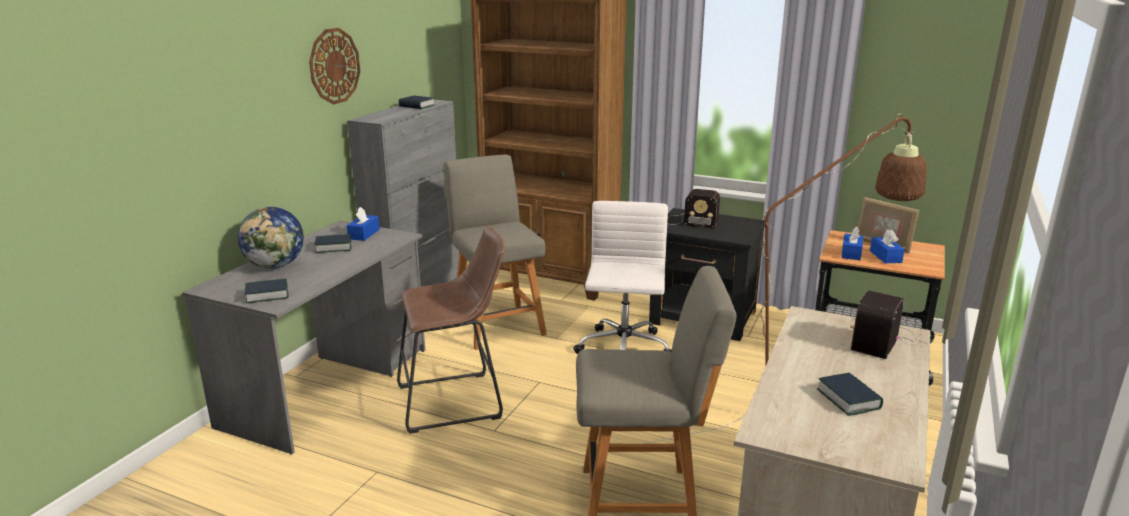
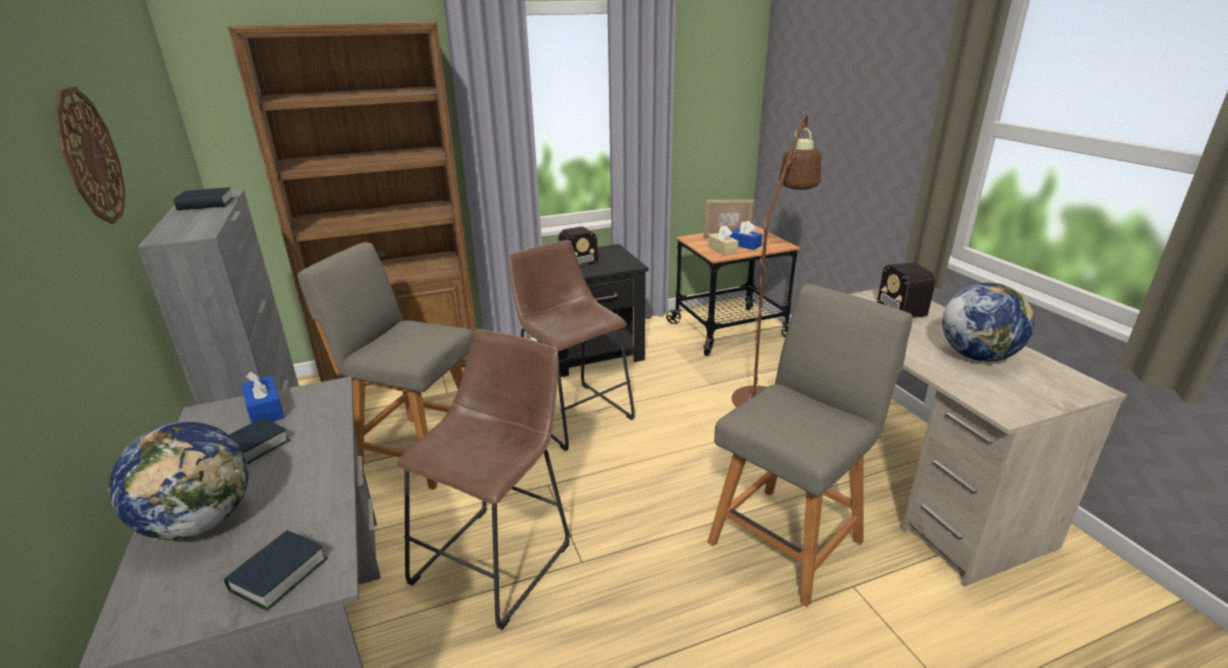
camera: 45 degrees left, 5 degrees up
white office chair [573,201,672,354] -> brown stool [508,240,635,451]
book [817,373,883,416] -> globe [942,283,1034,362]
blue tissue box [841,227,863,260] -> beige tissue box [708,225,738,256]

